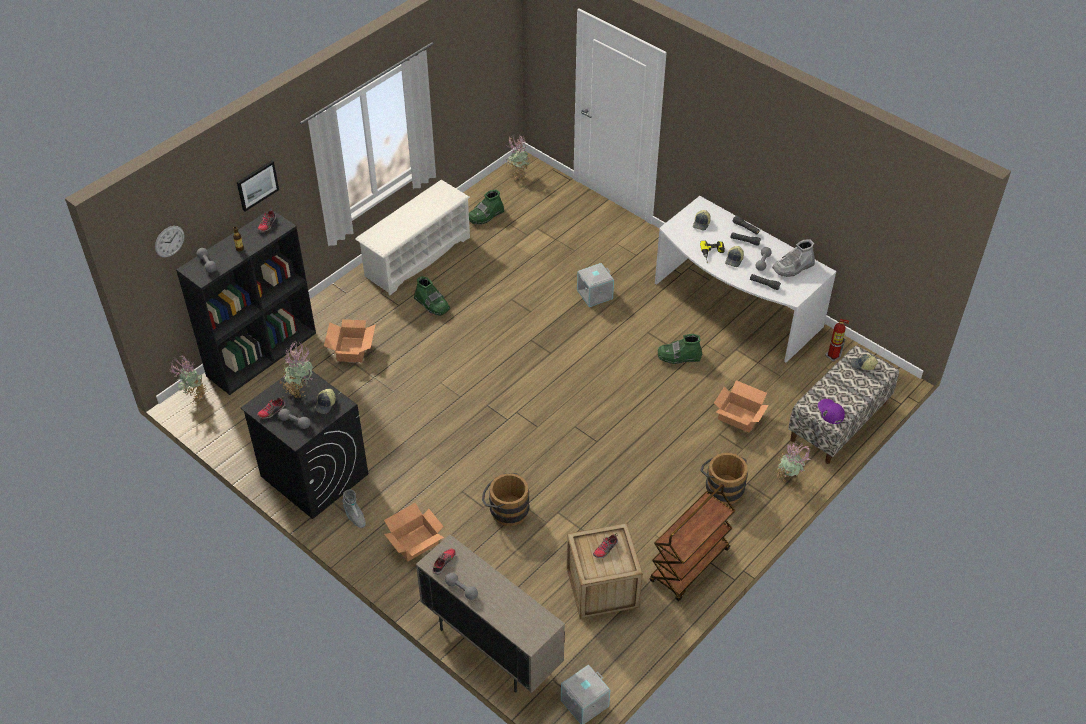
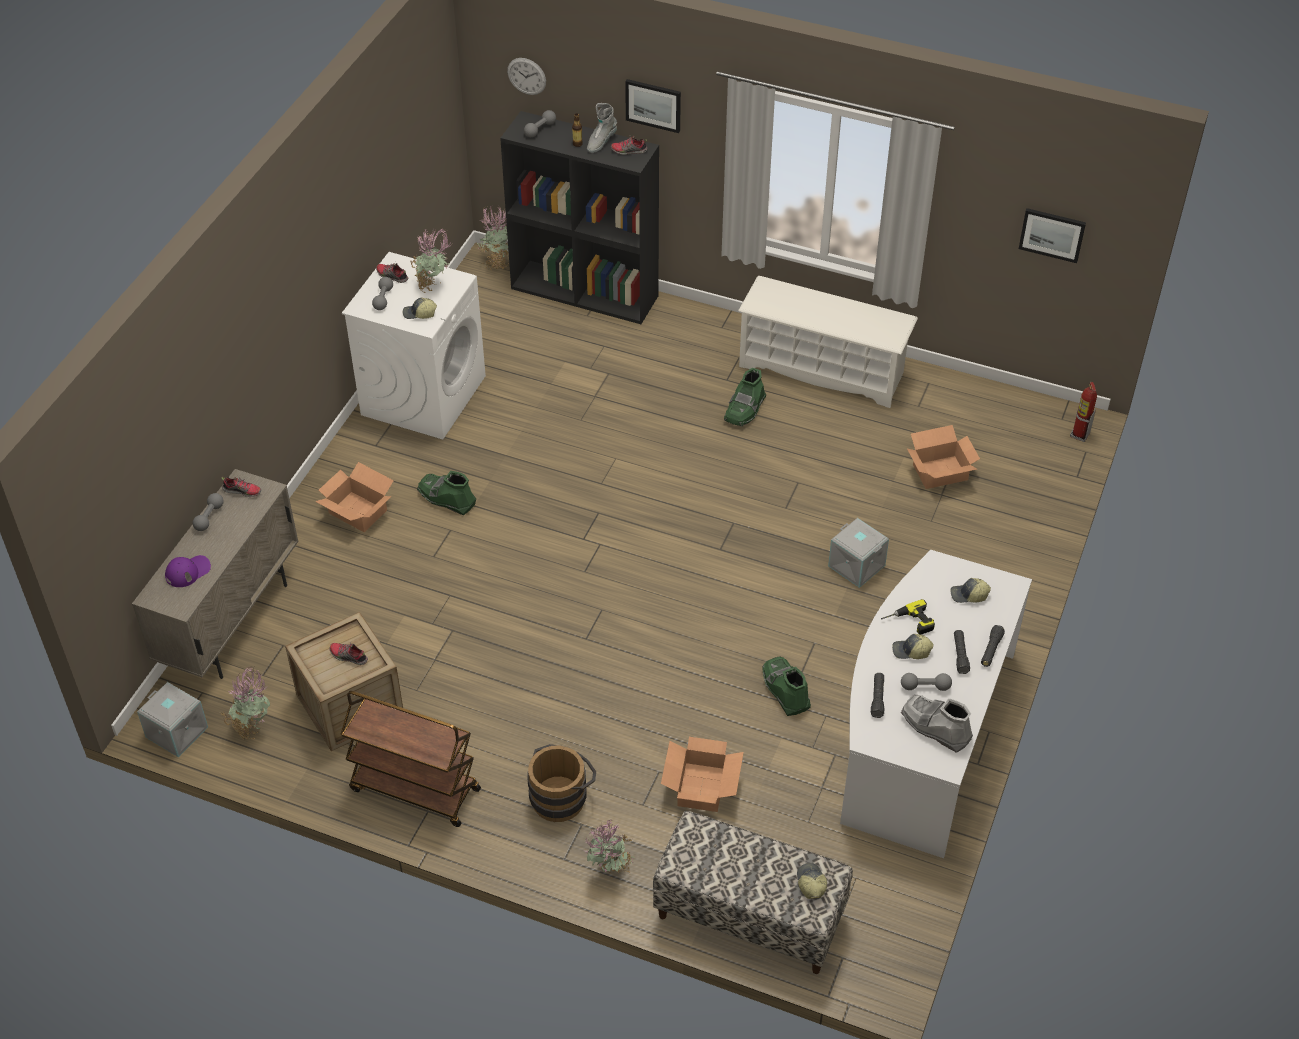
camera: 70 degrees right, 0 degrees up
black washing machine [241,370,368,519] -> white washing machine [342,252,486,439]
cardboard box [324,319,376,363] -> cardboard box moved to [907,425,980,489]
grey boot [343,489,366,528] -> grey boot moved to [587,103,617,153]
green boot [469,190,504,225] -> green boot moved to [417,471,476,515]
brown bucket [482,473,529,526] -> none
potted plant [505,135,530,181] -> potted plant moved to [220,666,270,740]
purple cap [818,399,845,424] -> purple cap moved to [165,555,211,587]
fire extinguisher [825,319,849,362] -> fire extinguisher moved to [1070,382,1097,442]
none -> picture [1019,208,1086,263]

